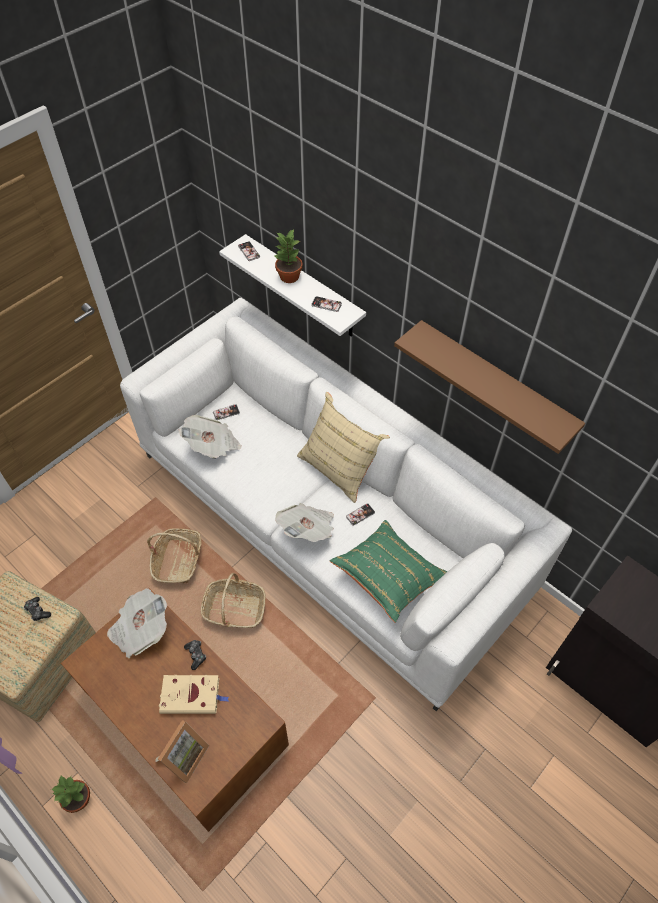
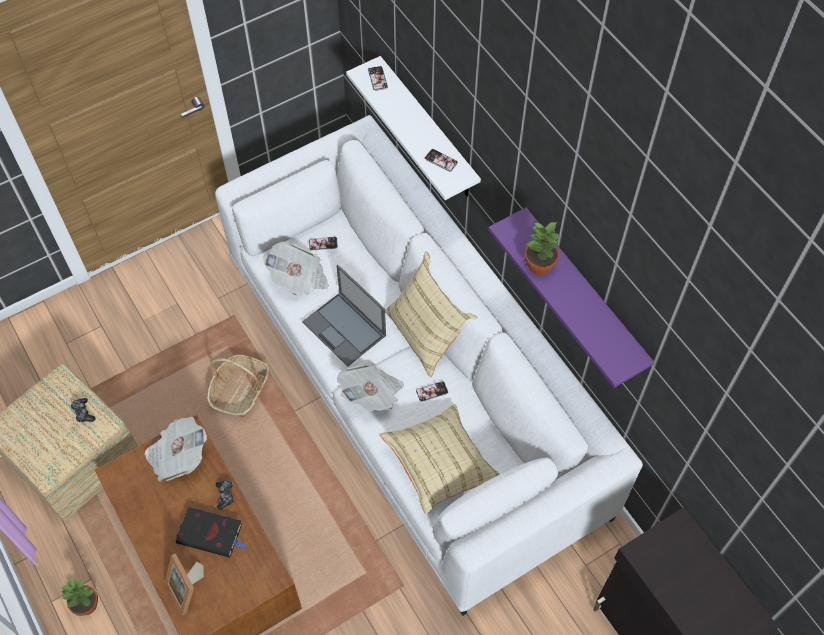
camera: 15 degrees right, 5 degrees up
picture frame [155,720,209,783] -> picture frame turned 105 degrees clockwise [165,553,204,615]
beige book [159,675,229,714] -> black book [176,507,247,558]
basket [201,573,266,628] -> none
potted plant [275,230,303,283] -> potted plant moved to [524,222,561,275]
green pillow [330,520,447,623] -> beige pillow [379,404,500,514]
brown shelf [394,320,585,454] -> purple shelf [488,207,654,388]
none -> laptop [302,265,386,367]

